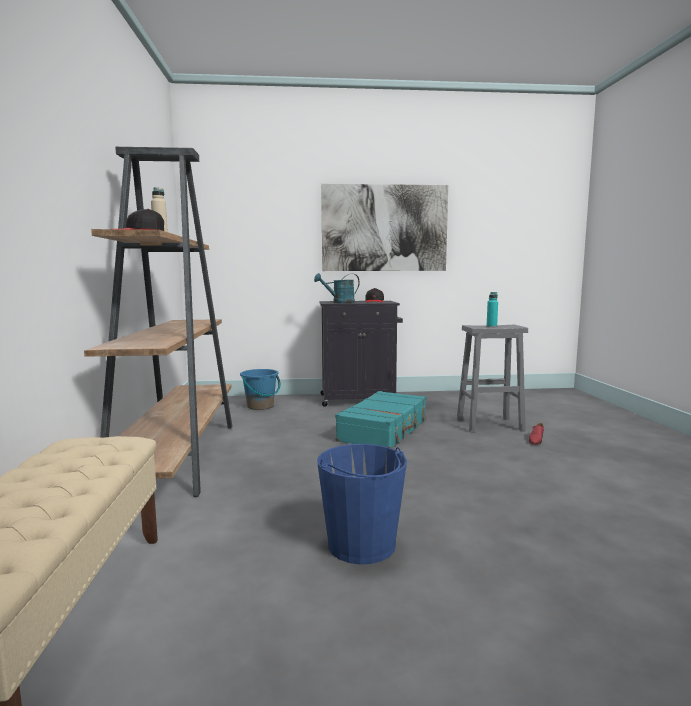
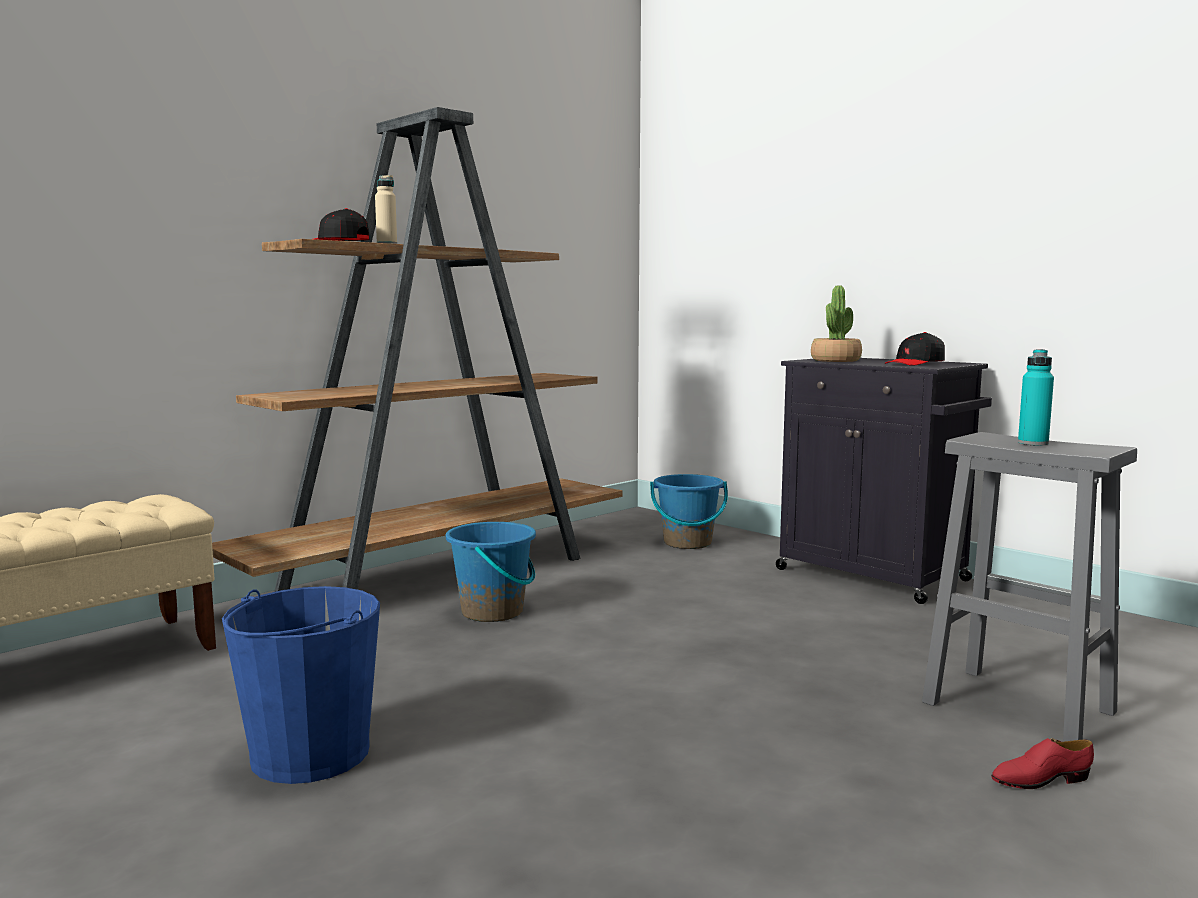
camera: 50 degrees right, 0 degrees up
turquoise watering can [314,273,360,303] -> potted plant [811,286,862,362]
picture [321,184,448,271] -> none
turquoise suitcase [335,391,427,448] -> none
none -> blue bucket [446,522,536,622]

